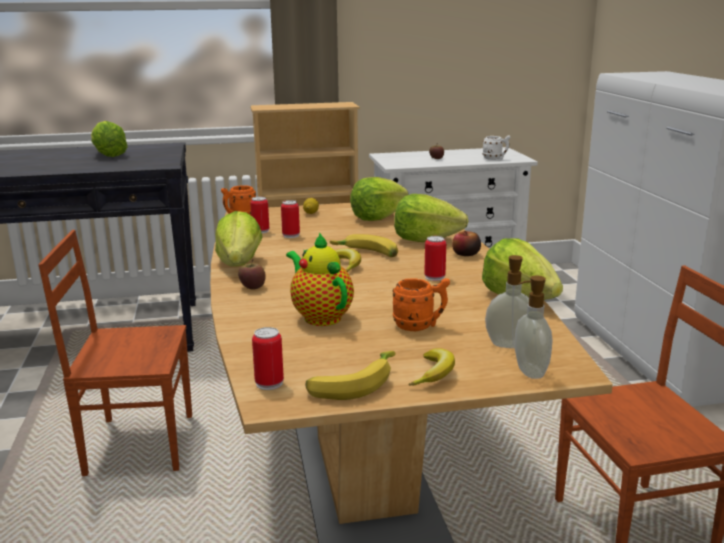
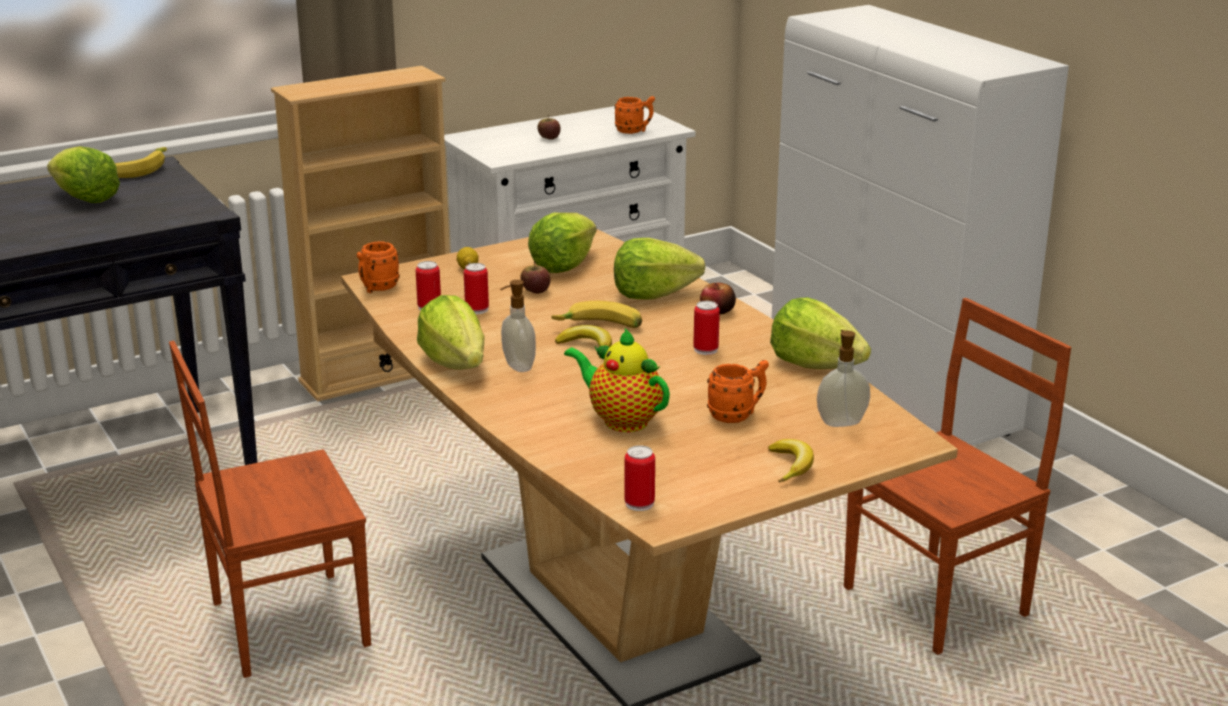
camera: 20 degrees left, 5 degrees up
apple [238,259,266,290] -> apple moved to [520,261,550,294]
banana [305,351,396,400] -> banana moved to [115,147,167,178]
white mug [482,135,510,160] -> orange mug [615,96,655,134]
soap dispenser [515,276,553,379] -> soap dispenser moved to [500,280,536,372]

